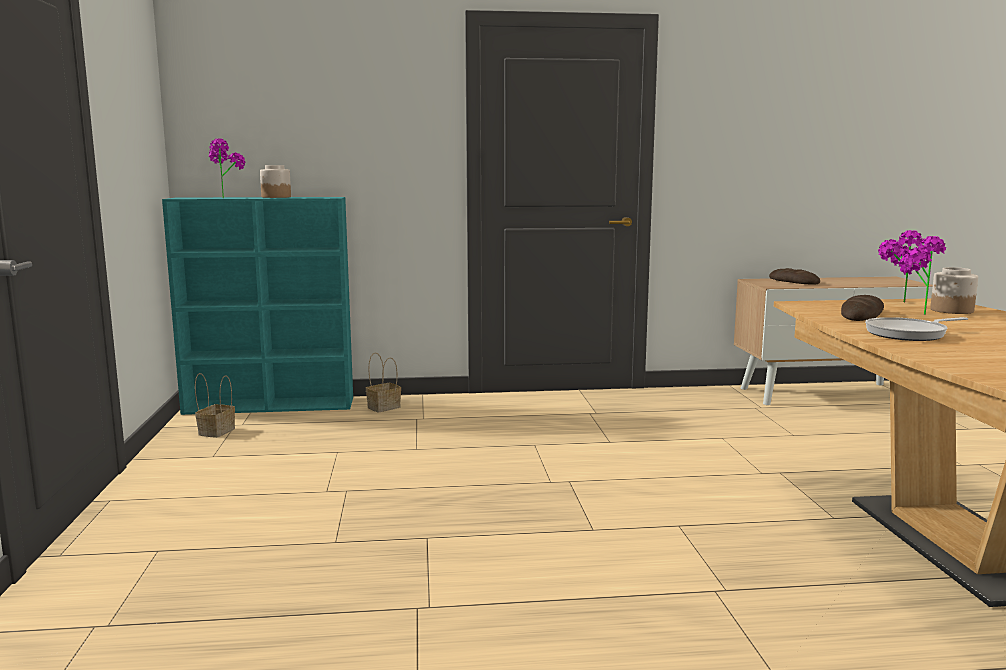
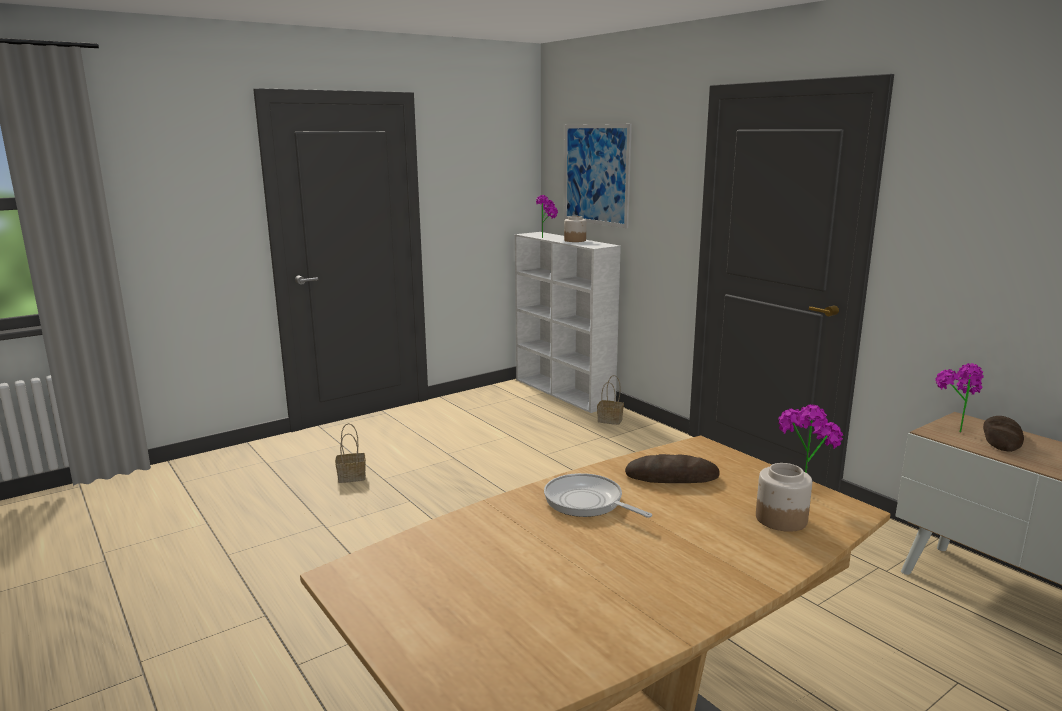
camera: 60 degrees right, 5 degrees up
turquoise bookcase [162,197,353,415] -> white bookcase [515,232,621,413]
basket [195,373,235,438] -> basket moved to [335,423,366,483]
potted plant [899,236,946,315] -> potted plant moved to [935,363,984,432]
none -> picture [564,124,632,228]

